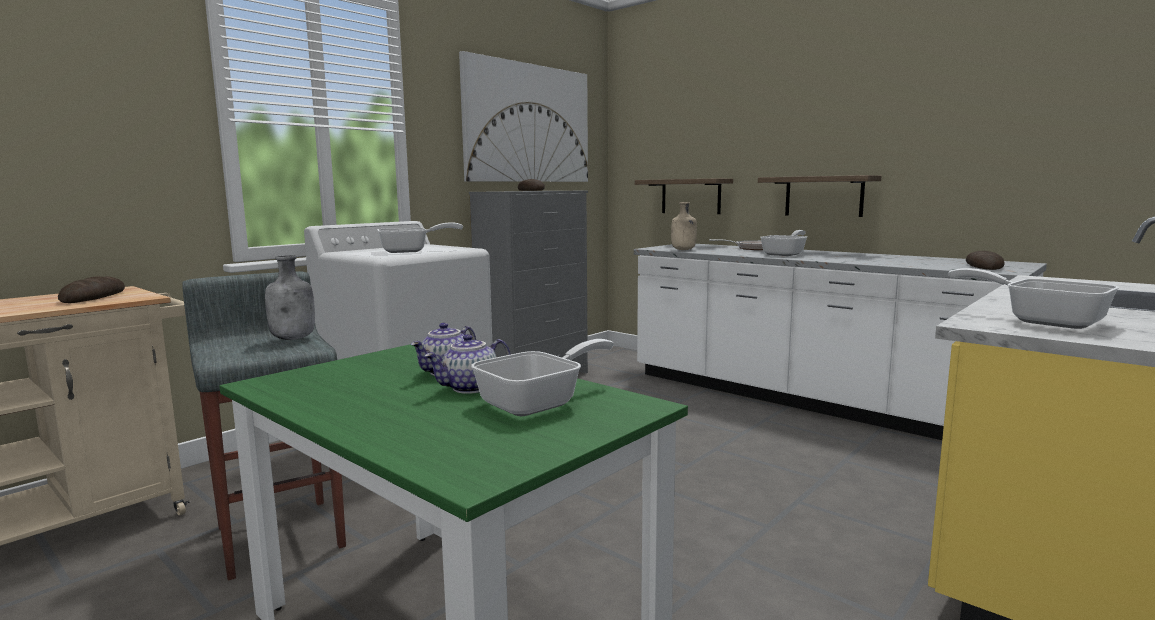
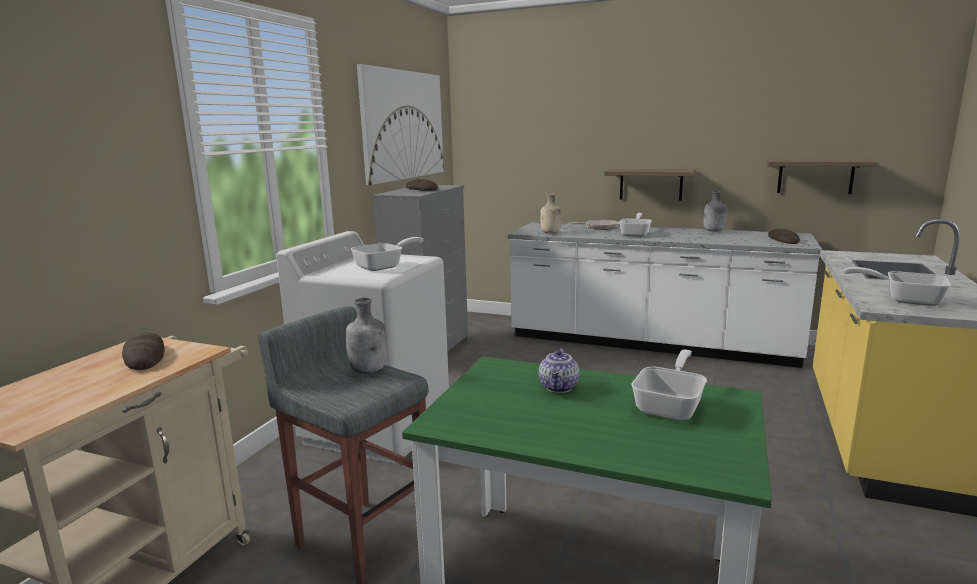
camera: 20 degrees left, 5 degrees up
teapot [424,334,510,394] -> none
shelf [635,179,733,214] -> shelf moved to [767,160,878,194]
none -> grey bottle [703,191,727,232]

